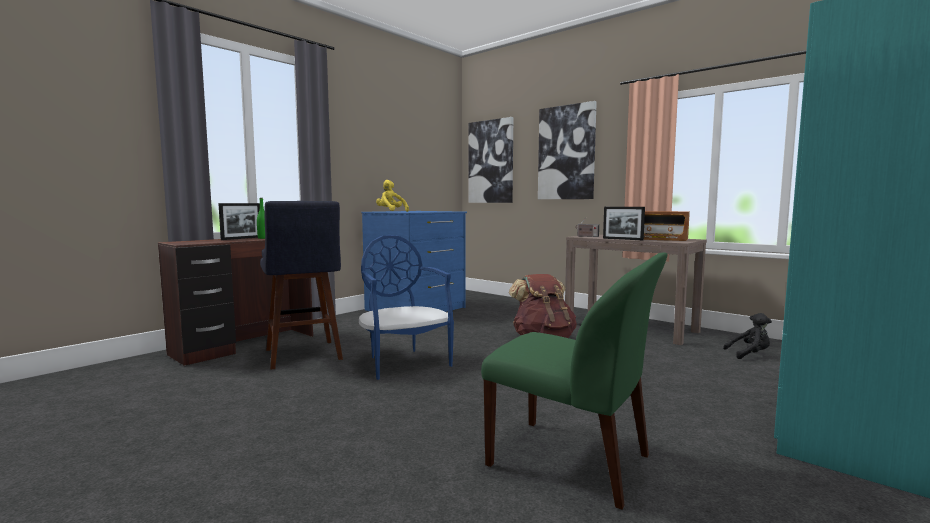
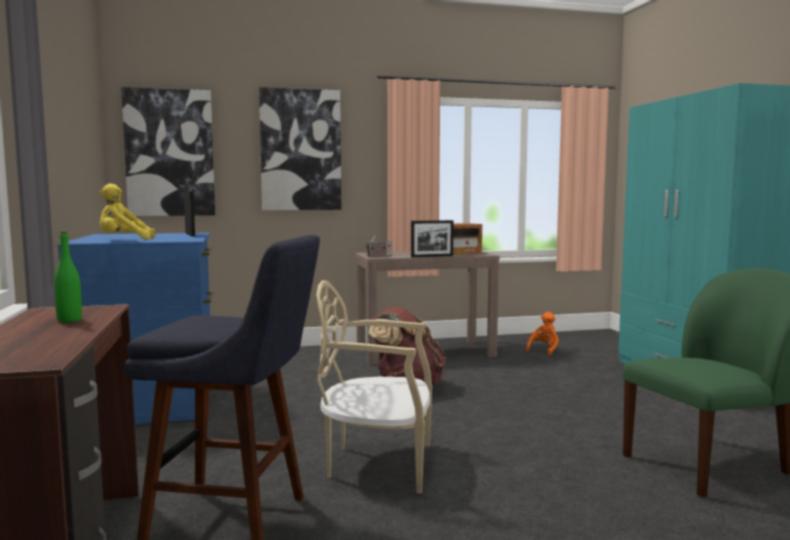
camera: 55 degrees left, 0 degrees up
picture frame [218,203,260,240] -> picture frame moved to [184,191,195,237]
blue chair [359,235,454,380] -> beige chair [316,281,432,494]
black plush toy [723,313,772,359] -> orange plush toy [526,312,559,356]

